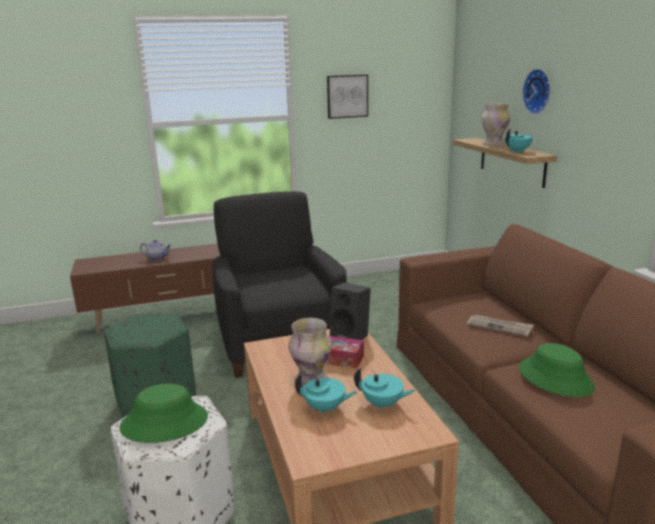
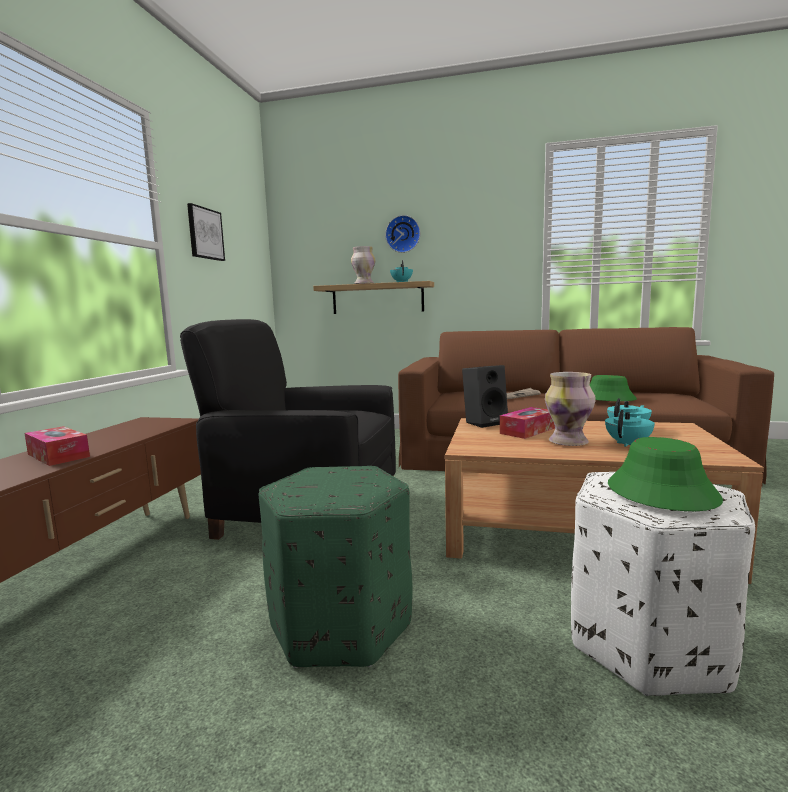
camera: 60 degrees left, 10 degrees down
teapot [140,240,171,260] -> tissue box [24,426,90,466]

